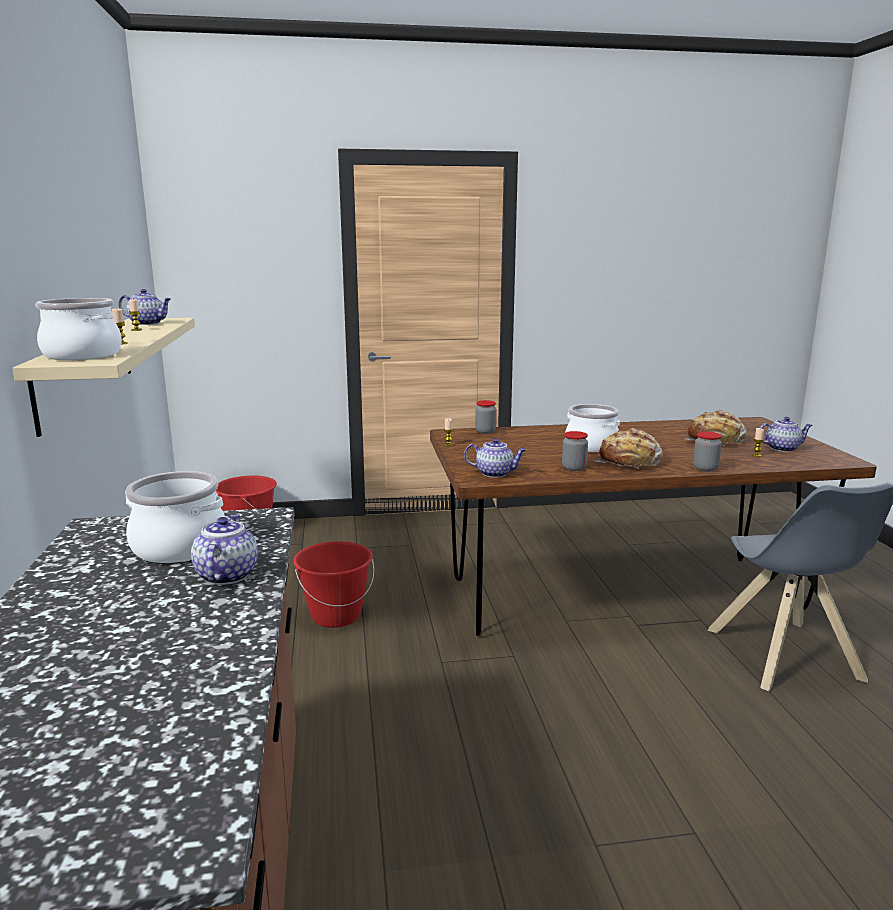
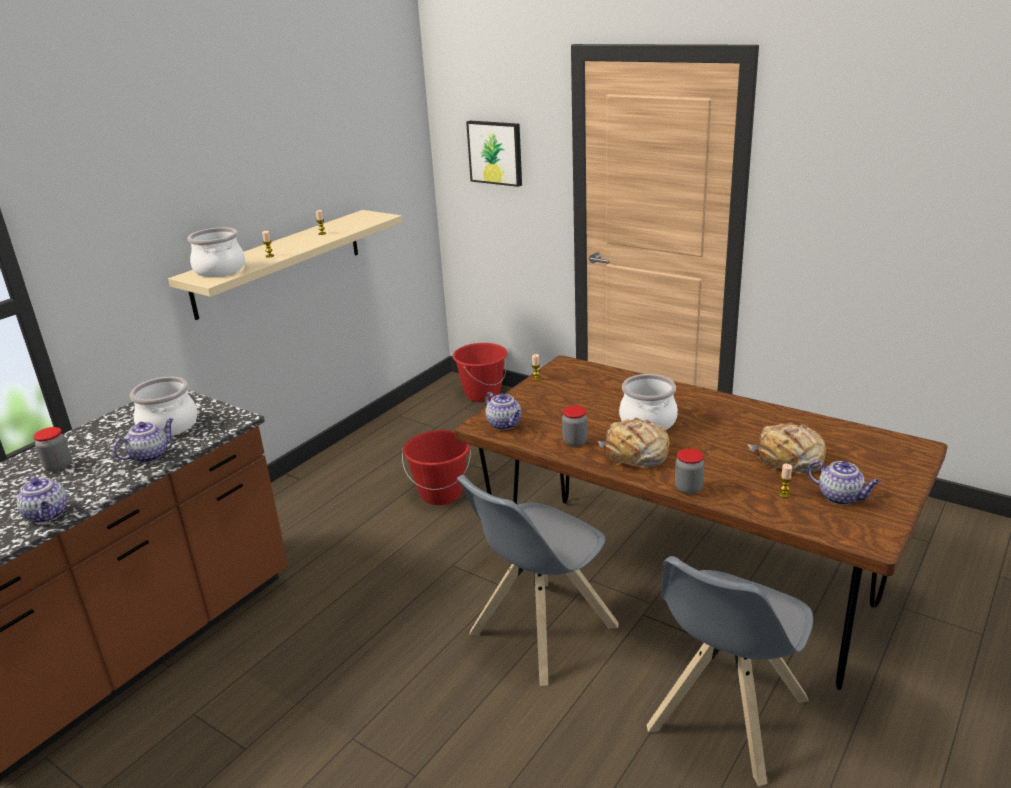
camera: 45 degrees right, 10 degrees up
teapot [119,289,171,325] -> teapot moved to [17,474,68,523]
jar [475,400,497,434] -> jar moved to [33,427,72,472]
none -> grey chair [457,475,619,686]
none -> picture [466,121,522,187]

